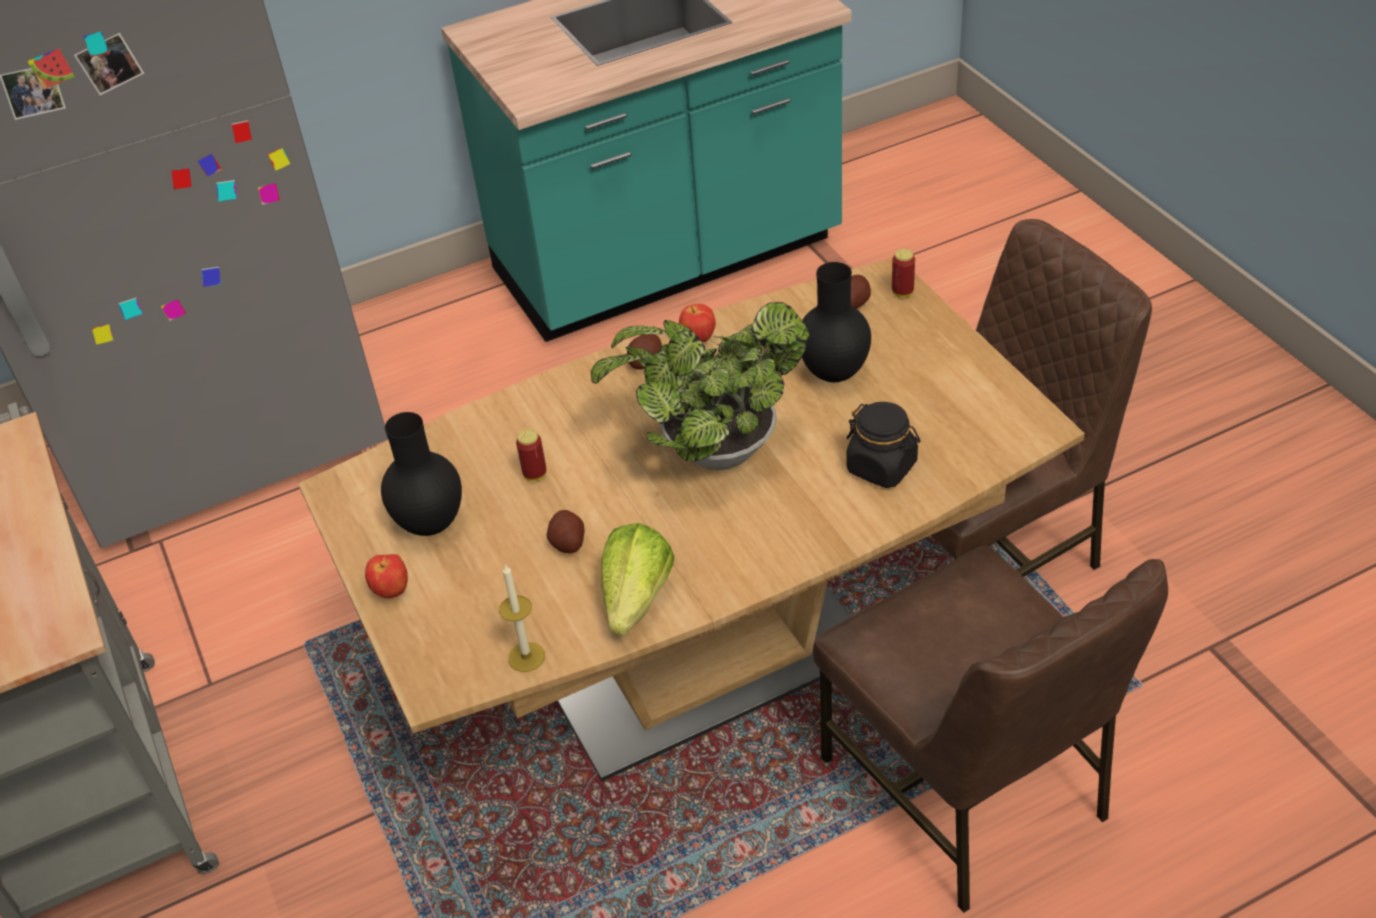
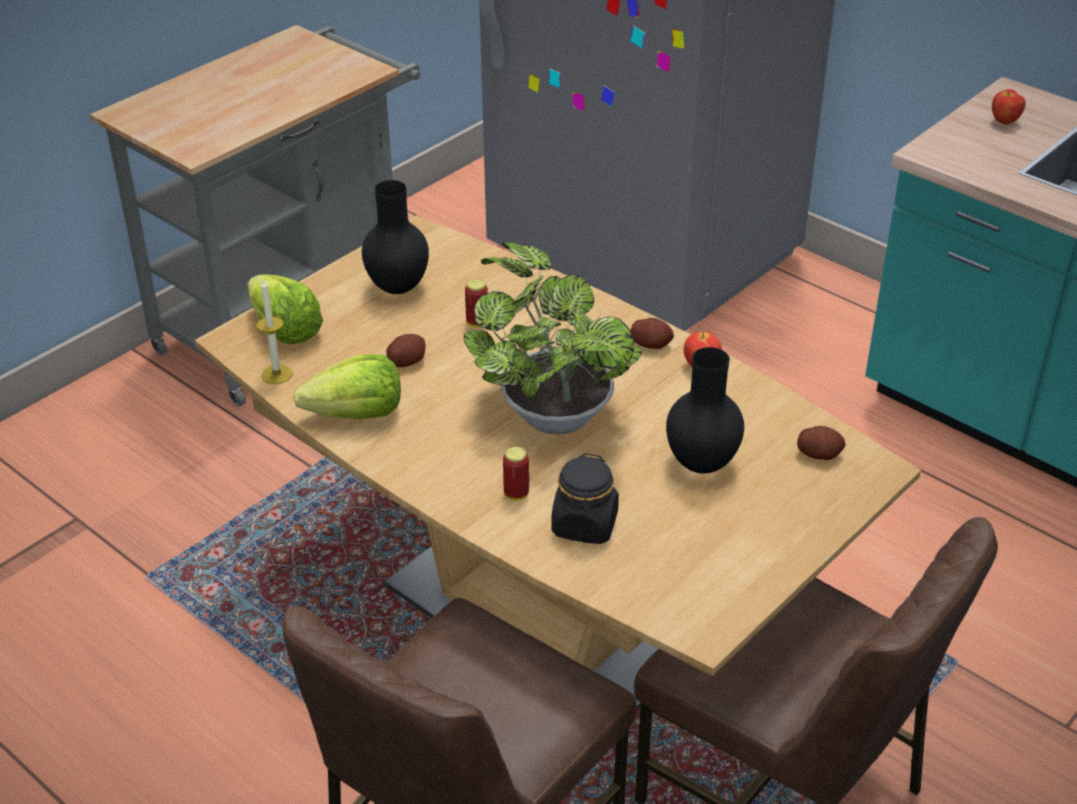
camera: 65 degrees right, 5 degrees down
apple [365,554,408,599] -> apple moved to [992,89,1026,125]
can [892,249,915,298] -> can moved to [503,447,529,501]
none -> lettuce [247,275,323,344]

